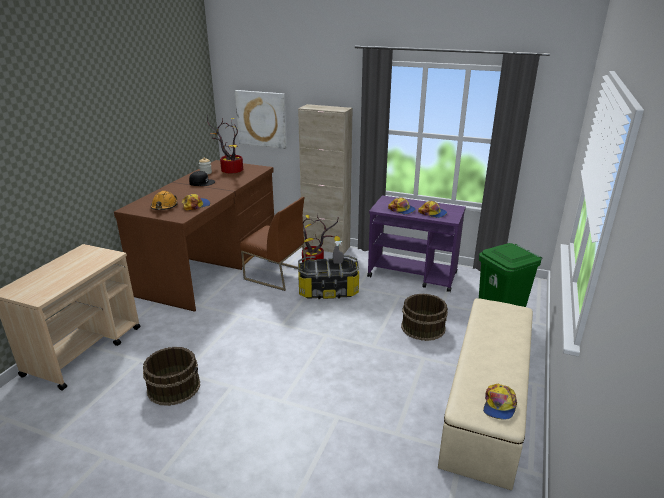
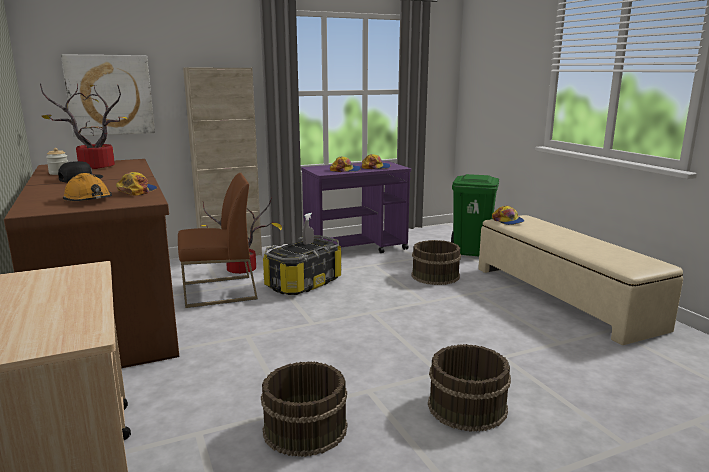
camera: 45 degrees left, 10 degrees down
cap [483,384,517,420] -> cap moved to [492,206,524,225]
none -> brown bucket [428,344,511,432]

